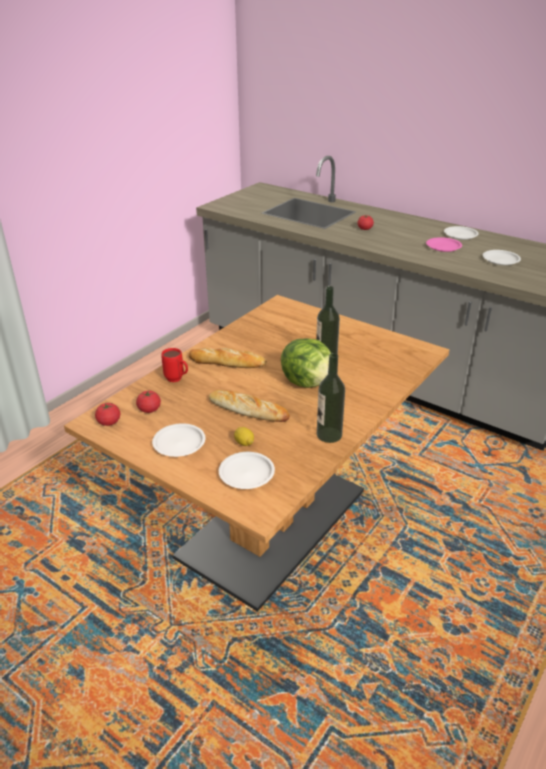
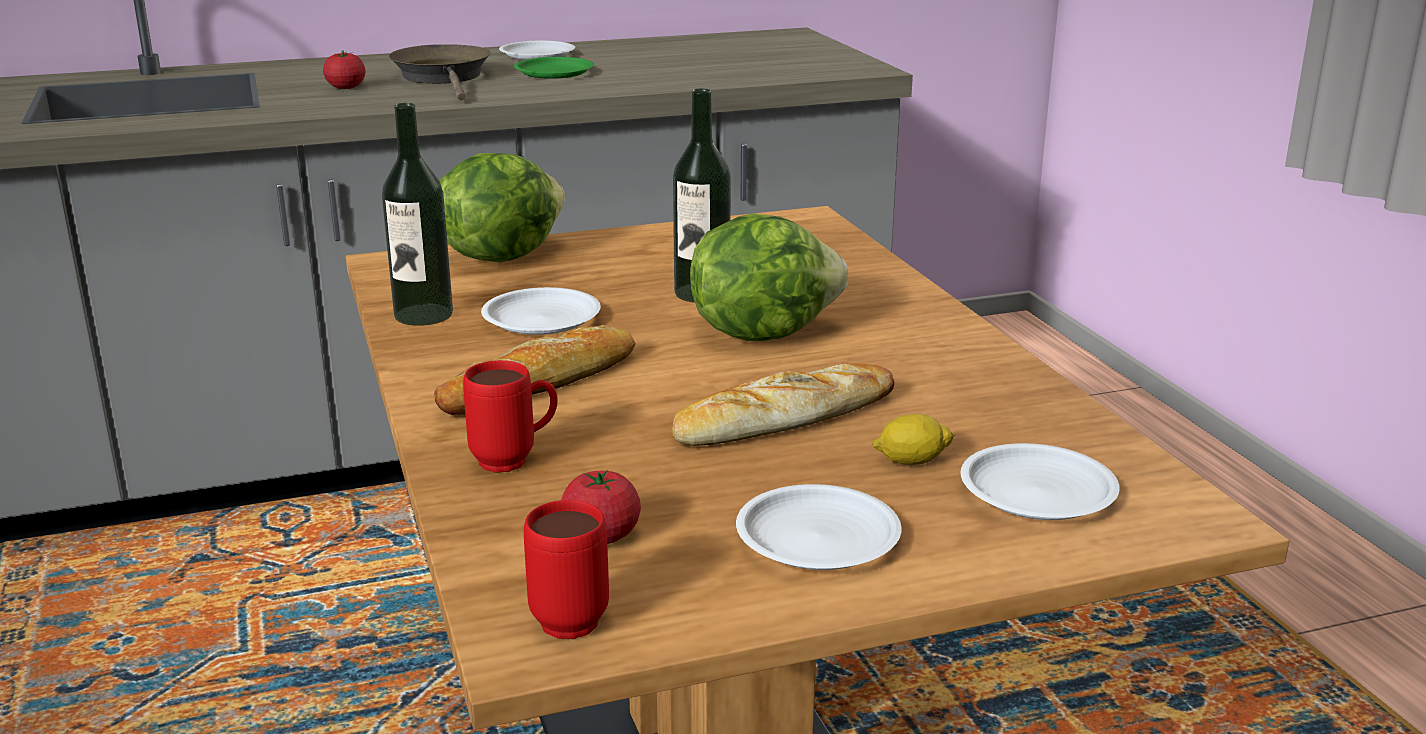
camera: 55 degrees left, 10 degrees down
tomato [95,403,120,426] -> red mug [524,500,609,639]
bottle [317,353,345,443] -> bottle moved to [382,103,453,326]
pink plate [426,237,462,252] -> green plate [514,57,594,79]
white plate [483,250,521,265] -> white plate moved to [481,287,601,335]
none -> brown frying pan [389,44,491,101]
none -> lettuce [440,153,565,262]

